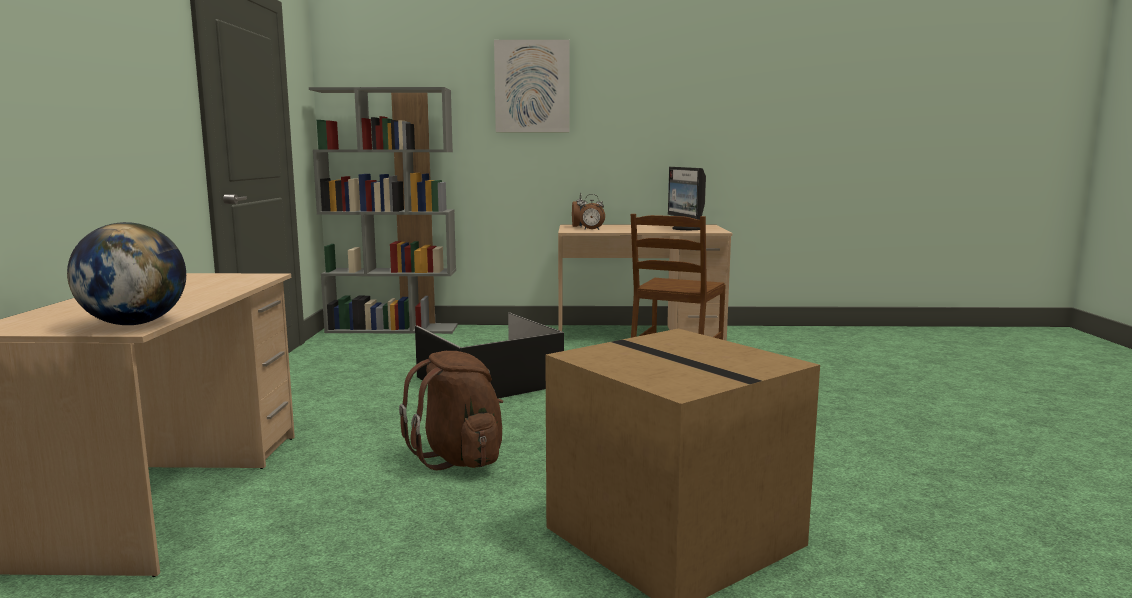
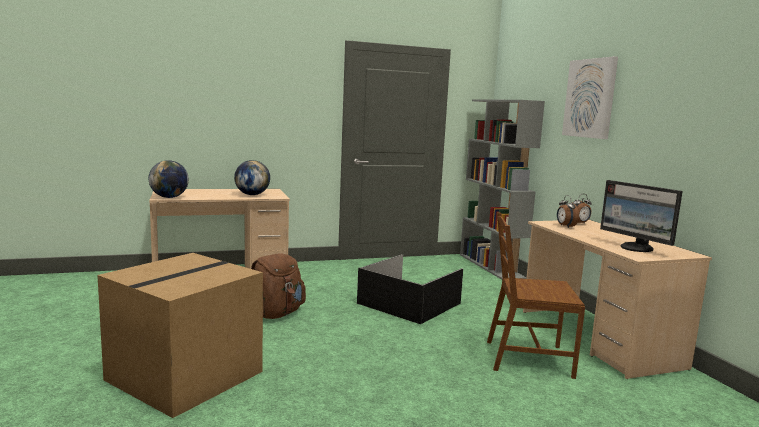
camera: 70 degrees right, 0 degrees up
monitor [668,167,706,230] -> monitor turned 90 degrees counterclockwise [600,180,683,252]
none -> globe [234,160,270,195]

